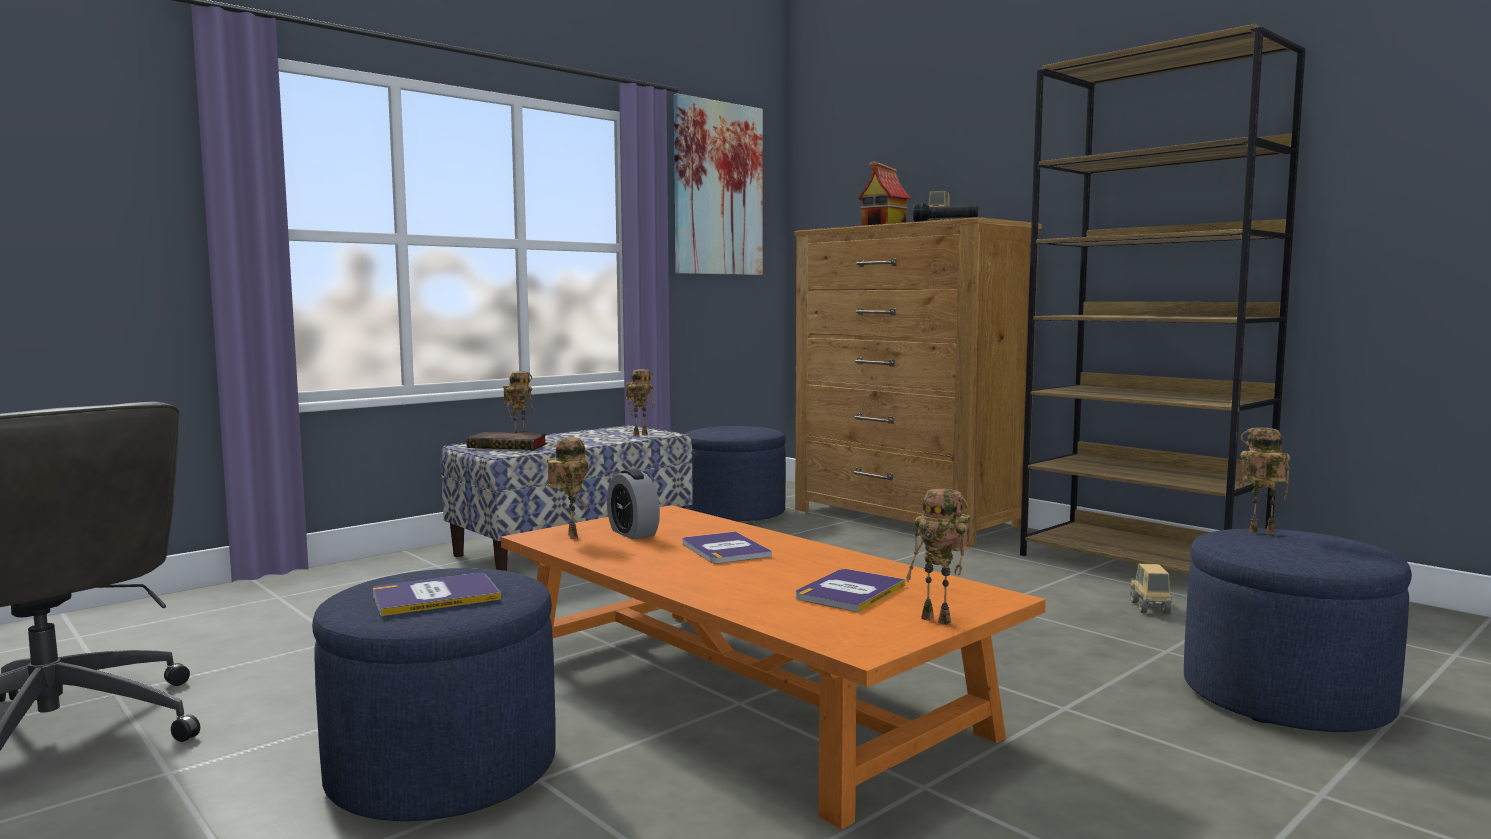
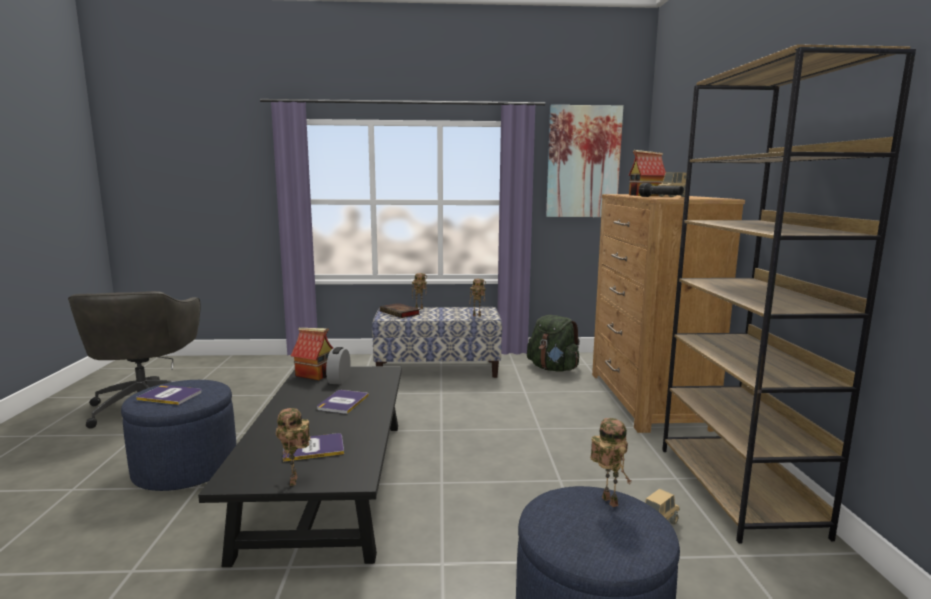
camera: 40 degrees right, 5 degrees up
orange coffee table [501,505,1046,829] -> black coffee table [198,366,402,567]
toy robot [547,438,589,539] -> toy house [291,328,333,380]
blue ottoman [685,426,786,521] -> green backpack [527,315,580,372]

